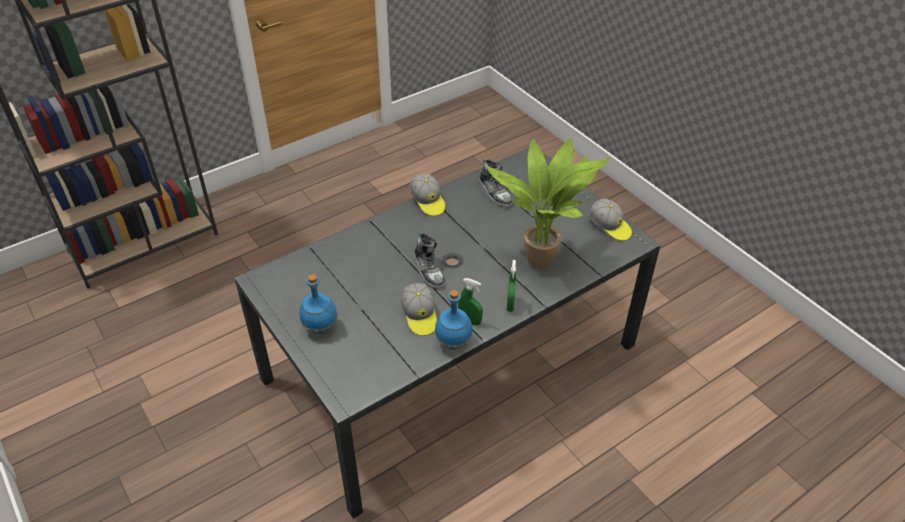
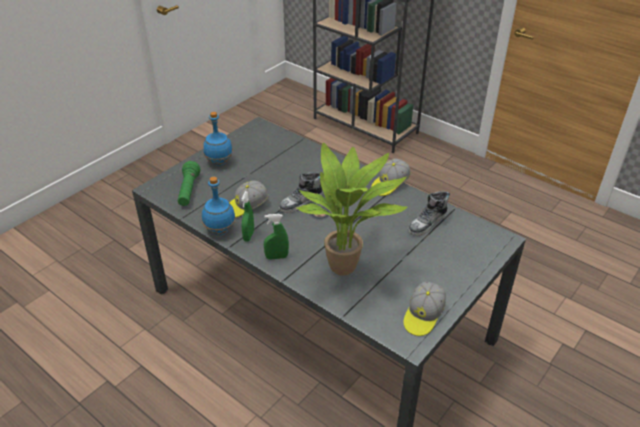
camera: 75 degrees right, 5 degrees down
none -> green flashlight [178,161,200,206]

